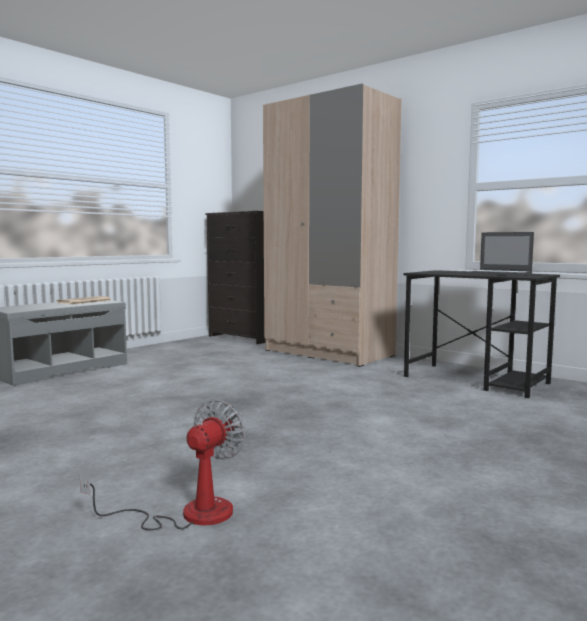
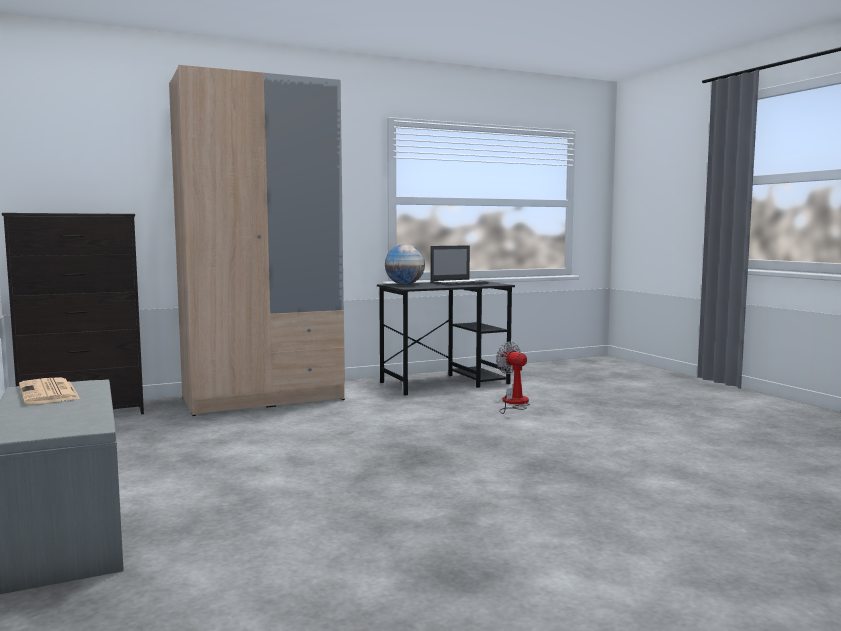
camera: 65 degrees left, 0 degrees up
fan [80,399,245,530] -> fan moved to [496,342,530,414]
none -> globe [385,244,425,285]

